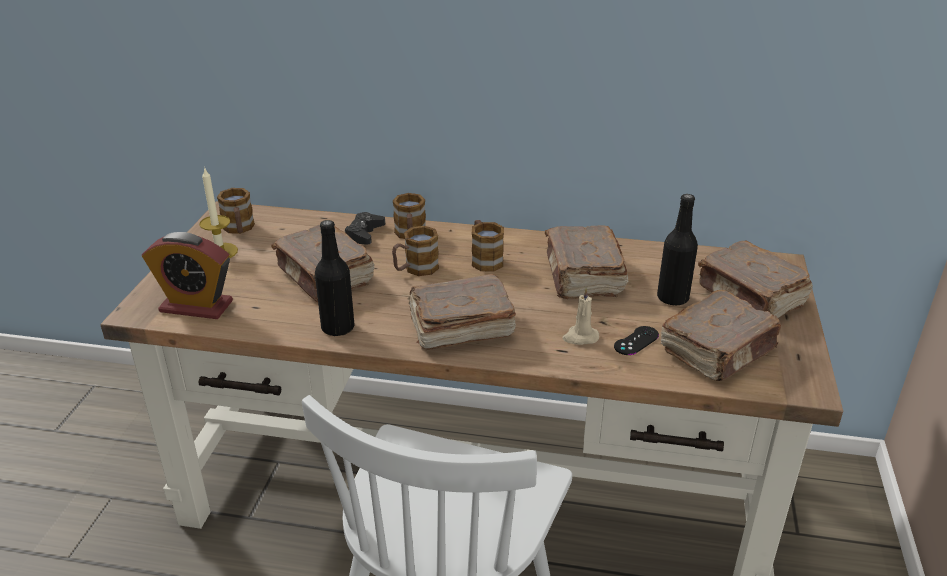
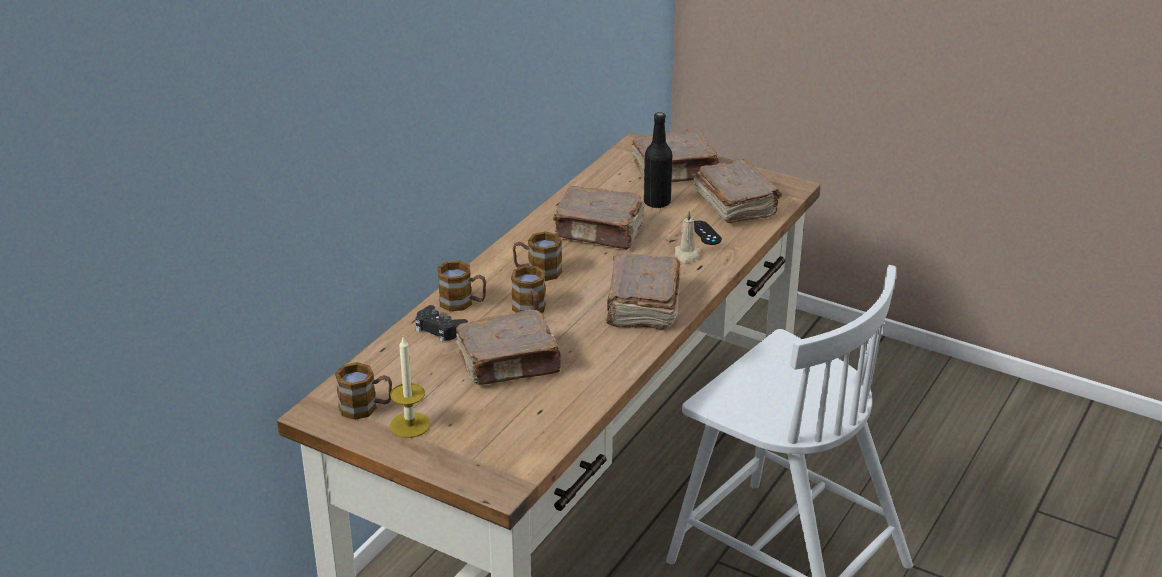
camera: 70 degrees left, 0 degrees up
alarm clock [142,232,233,319] -> none
black bottle [315,220,354,336] -> none

